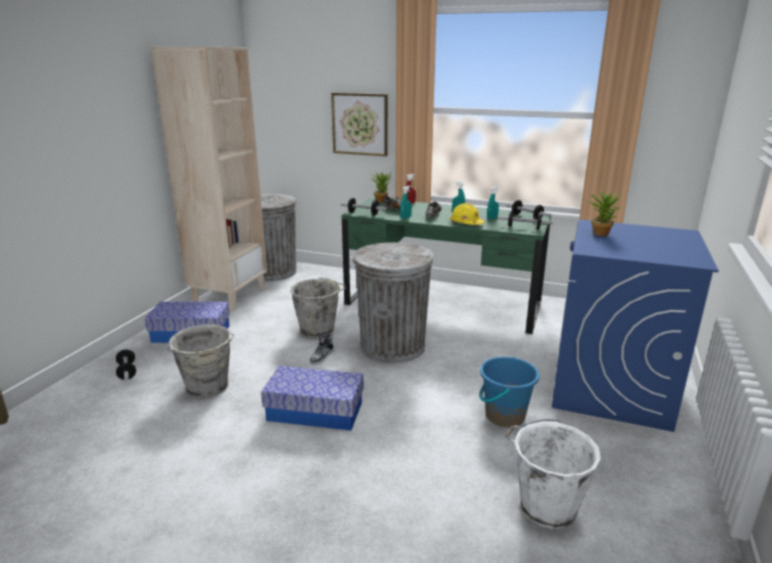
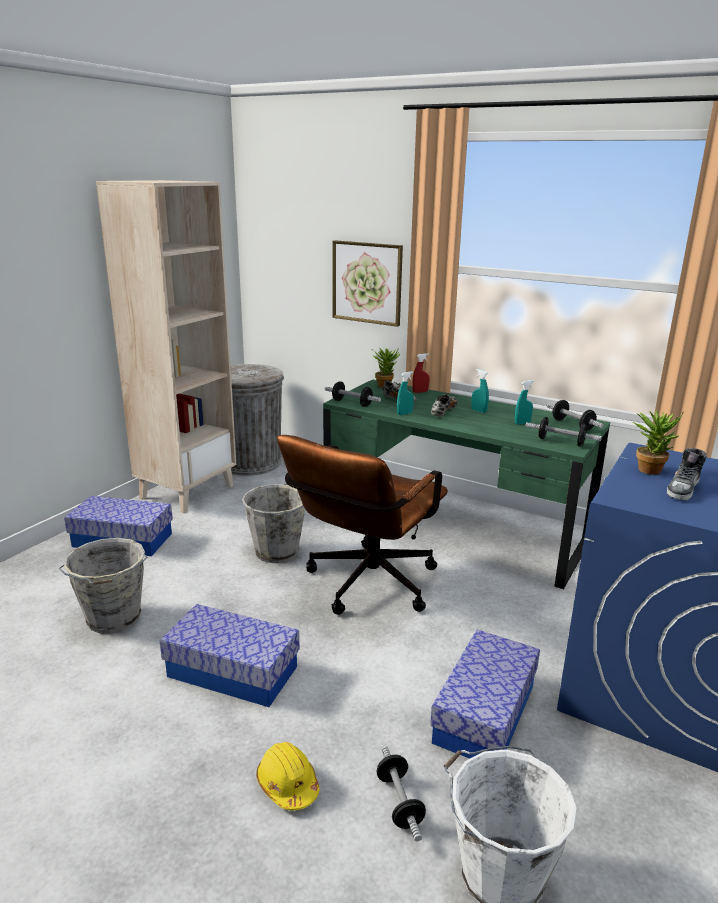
camera: 10 degrees right, 0 degrees up
dumbbell [116,349,136,381] -> dumbbell moved to [376,746,426,841]
shoe [309,334,334,365] -> shoe moved to [667,448,707,500]
grey trash can [353,242,434,363] -> brown office chair [277,435,448,615]
yellow hard hat [450,203,484,225] -> yellow hard hat moved to [256,742,319,811]
blue bucket [479,357,540,427] -> storage box [430,630,540,759]

